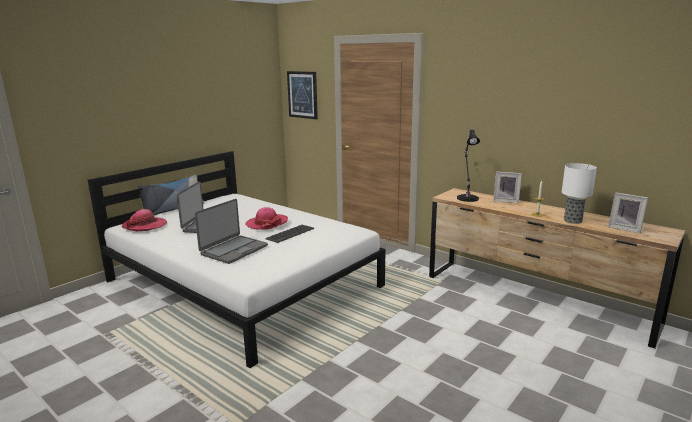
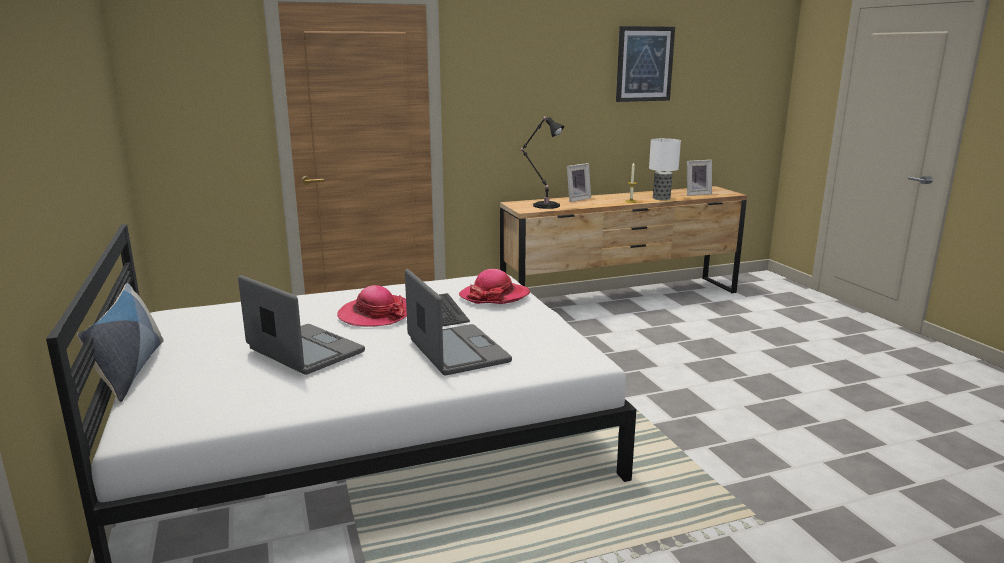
camera: 60 degrees left, 0 degrees up
hat [122,209,167,231] -> hat moved to [459,269,530,304]
picture [287,71,318,119] -> picture moved to [616,26,675,102]

